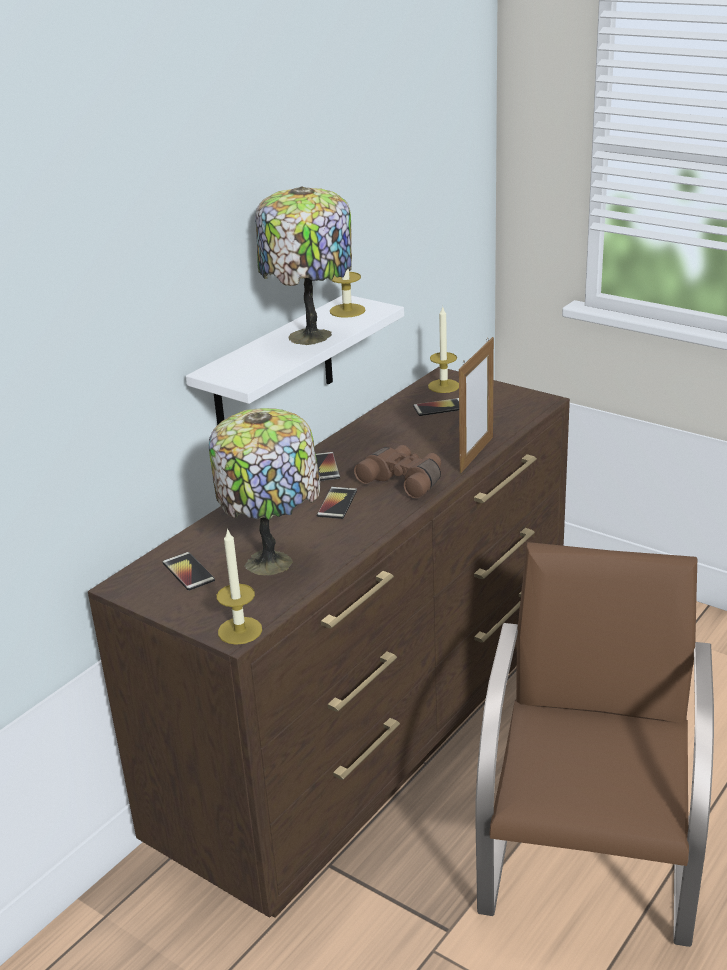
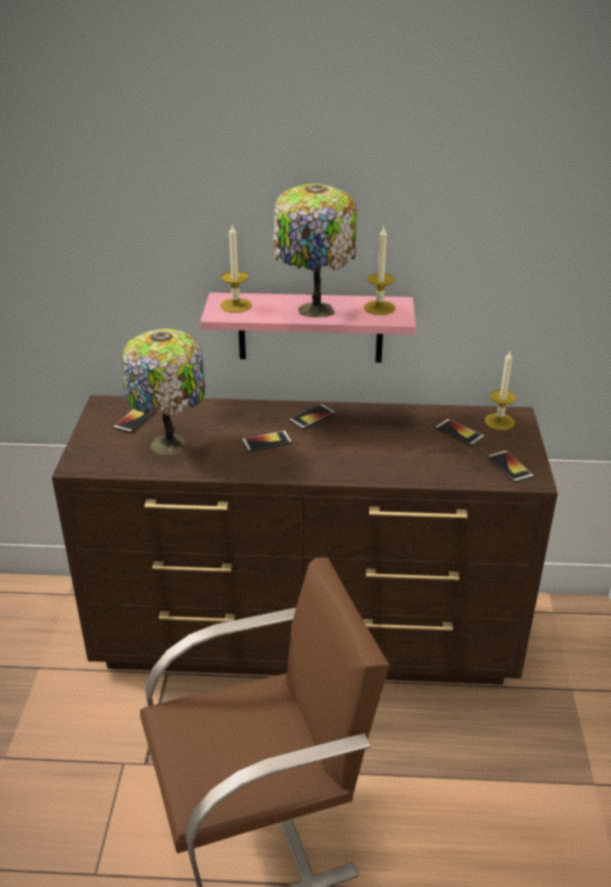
camera: 55 degrees right, 5 degrees up
white shelf [186,296,404,425] -> pink shelf [200,293,416,363]
candle [217,528,262,645] -> candle moved to [220,224,252,313]
brown binoculars [354,445,441,499] -> none
picture frame [459,337,494,473] -> none
none -> phone [487,450,534,483]

